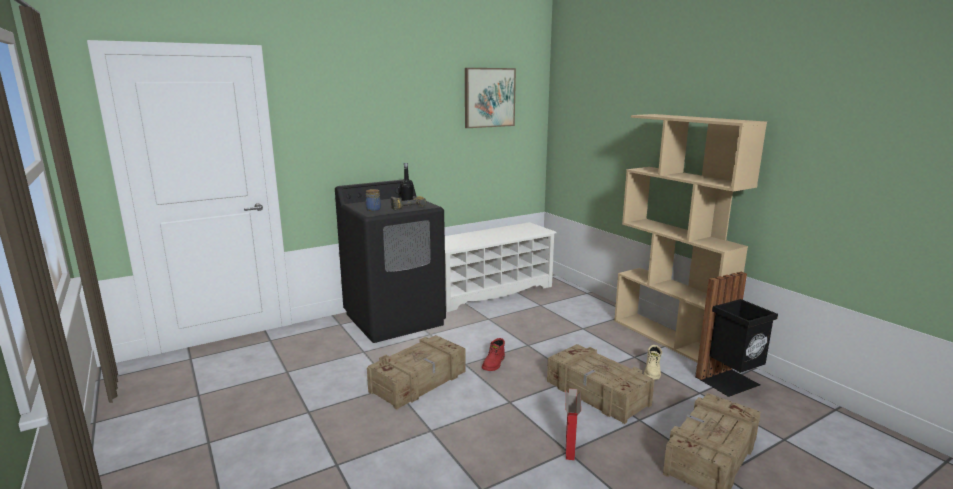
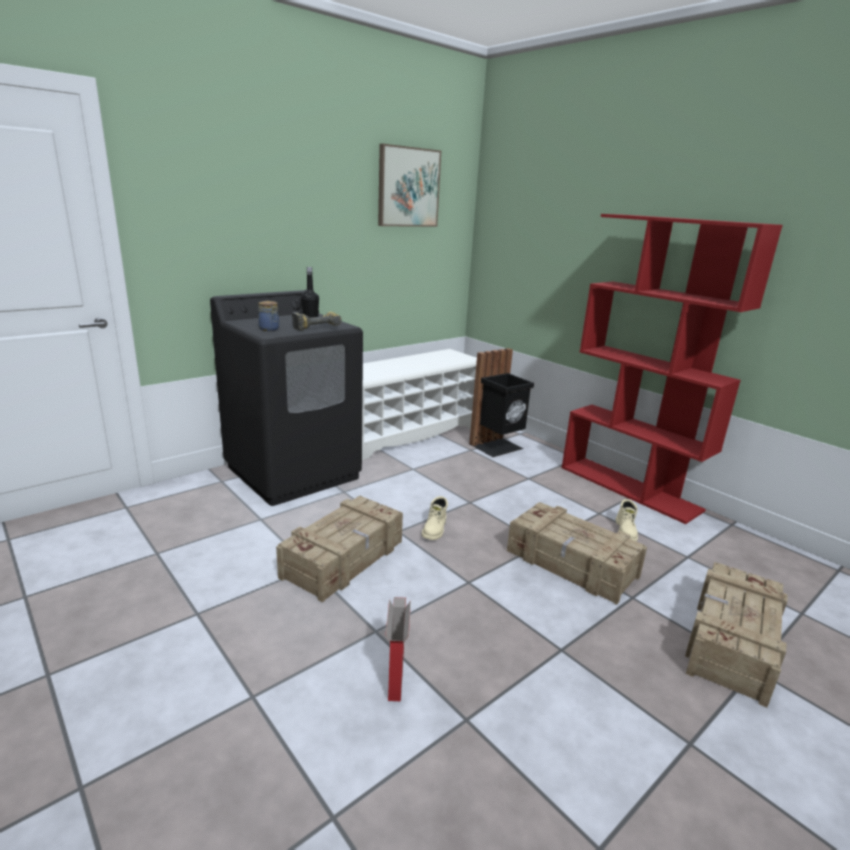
camera: 10 degrees left, 5 degrees up
red boot [482,338,505,371] -> beige boot [422,496,448,540]
cardboard box [565,388,581,460] -> cardboard box moved to [386,597,411,701]
beige bookcase [614,114,767,363] -> red bookcase [562,214,783,524]
black trash can [695,272,778,397] -> black trash can moved to [469,348,534,457]

